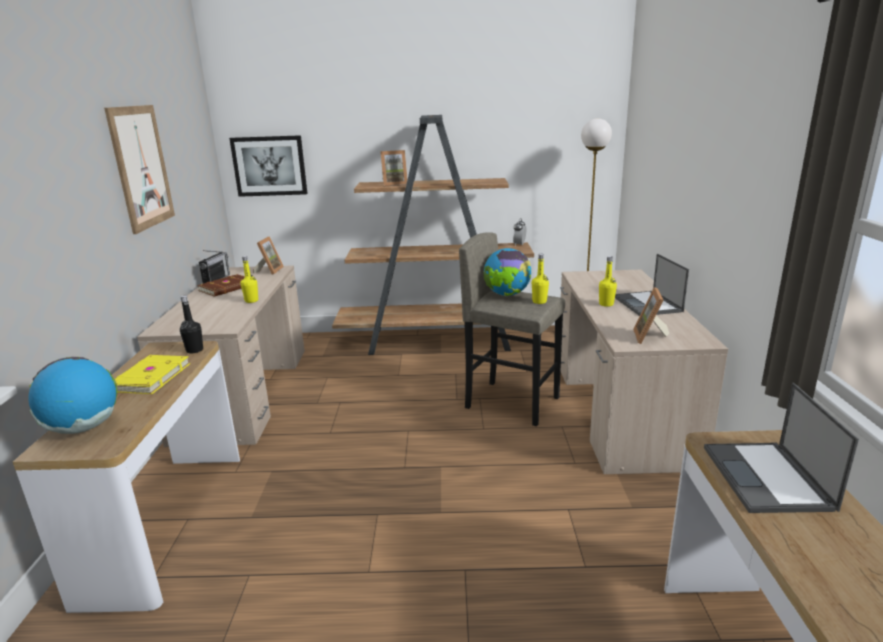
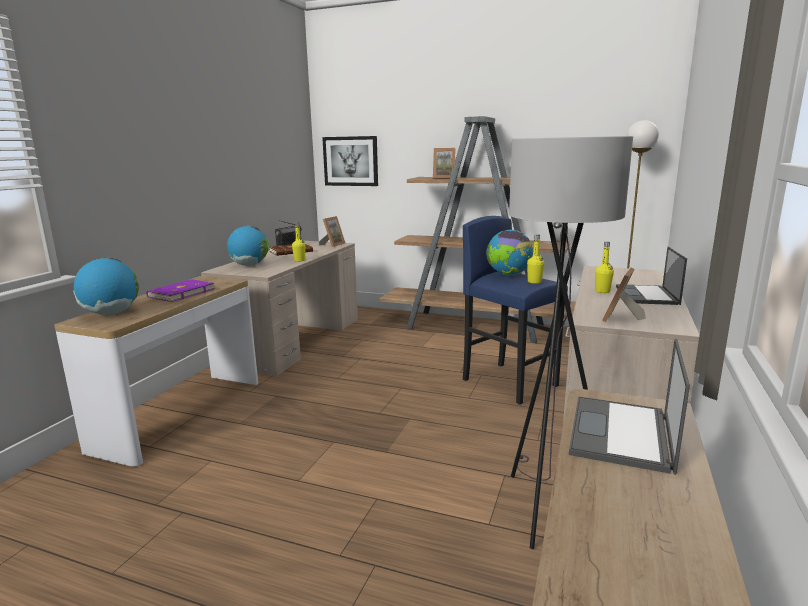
camera: 20 degrees right, 5 degrees down
picture [104,105,175,234] -> none
yellow book [115,355,190,394] -> purple book [146,279,215,302]
black bottle [180,296,203,354] -> none
grey stool [459,232,565,426] -> blue stool [463,216,568,405]
none -> globe [227,226,269,266]
none -> grey floor lamp [509,136,633,549]

